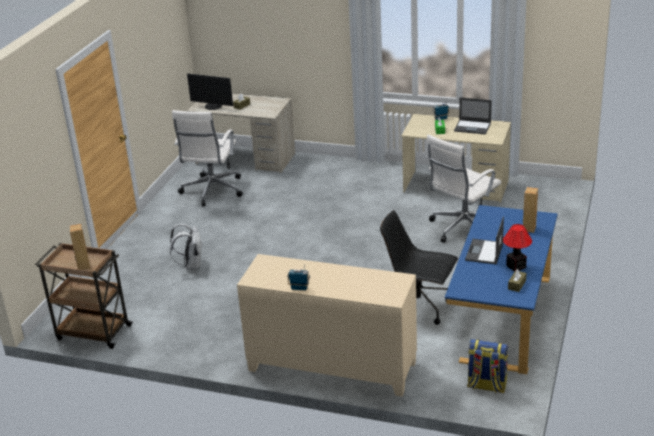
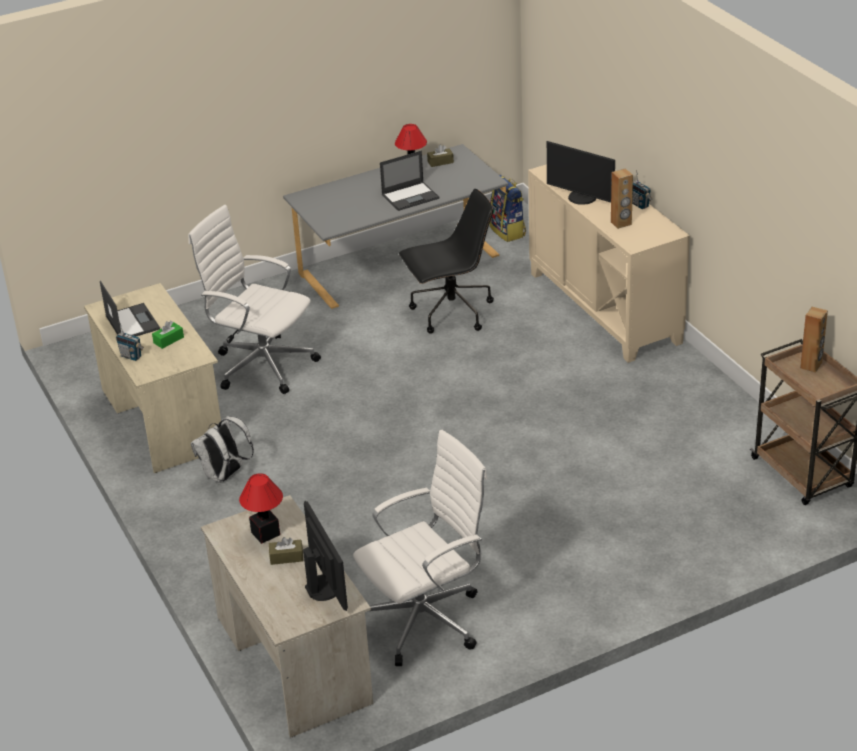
camera: 135 degrees left, 5 degrees up
white backpack [170,223,202,270] -> white backpack moved to [191,416,254,483]
black office chair [380,210,458,325] -> black office chair turned 90 degrees counterclockwise [399,189,494,334]
white office chair [426,134,501,242] -> white office chair turned 150 degrees counterclockwise [188,205,321,394]
blue desk [445,205,558,374] -> grey desk [283,144,508,309]
brown speaker [523,187,538,233] -> brown speaker moved to [611,169,633,229]
none -> table lamp [239,473,283,544]
none -> monitor [547,141,615,205]

